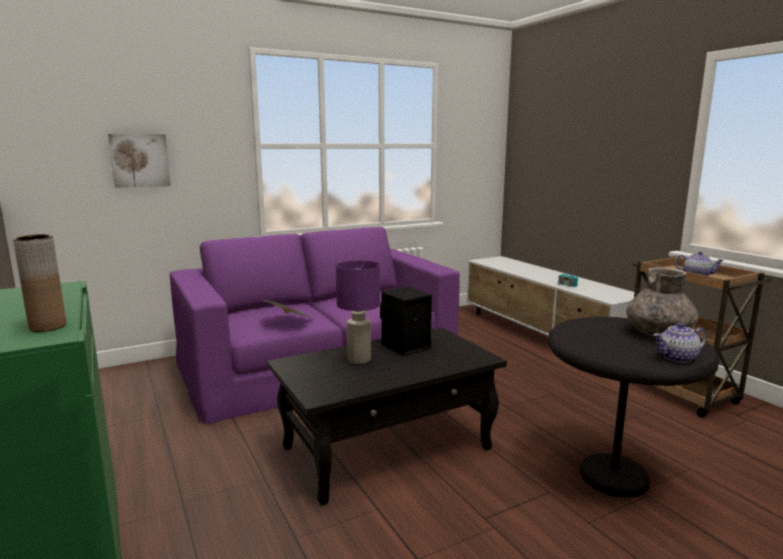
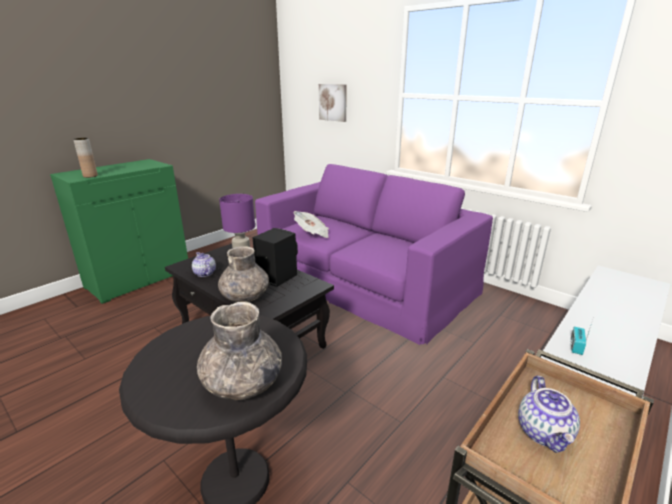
camera: 70 degrees right, 10 degrees up
teapot [653,323,707,363] -> teapot moved to [192,252,216,277]
none -> grey vase [218,246,269,302]

